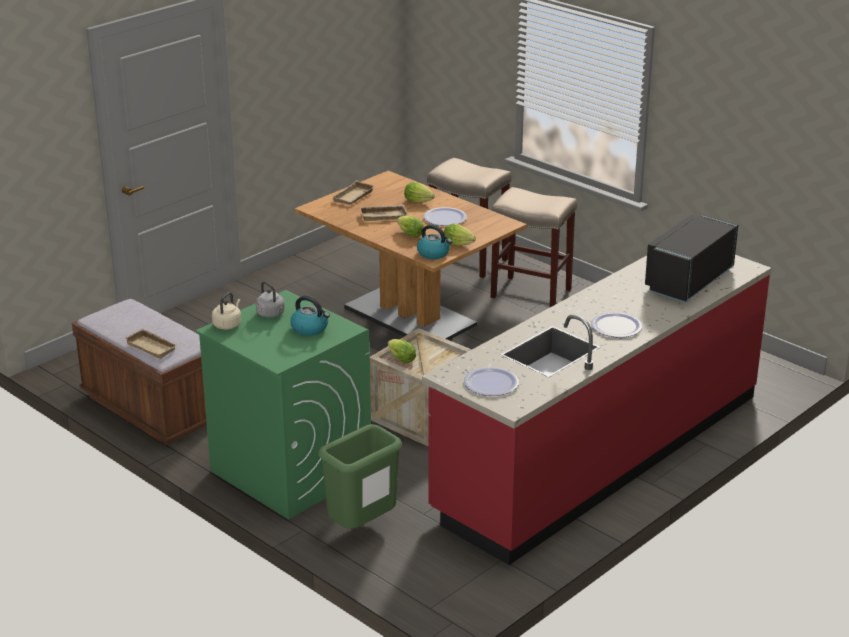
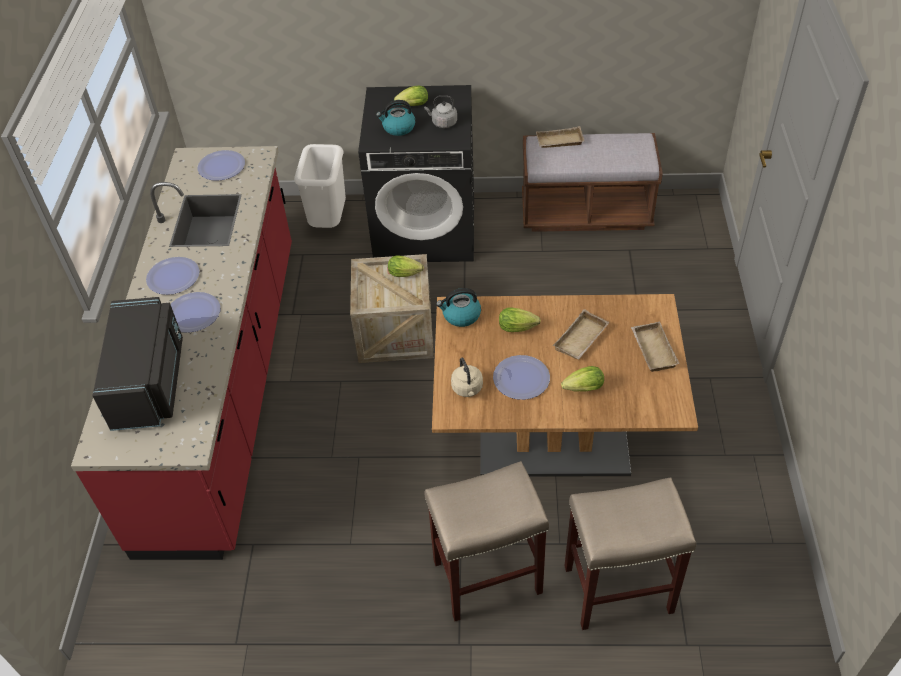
camera: 140 degrees right, 20 degrees up
green washing machine [196,290,371,519] -> black washing machine [358,85,474,262]
beige kettle [212,292,241,330] -> beige kettle moved to [451,358,483,397]
green trash can [318,424,402,529] -> white trash can [294,144,346,228]
lettuce [444,224,476,246] -> lettuce moved to [394,86,428,106]
none -> plate [170,292,220,333]

